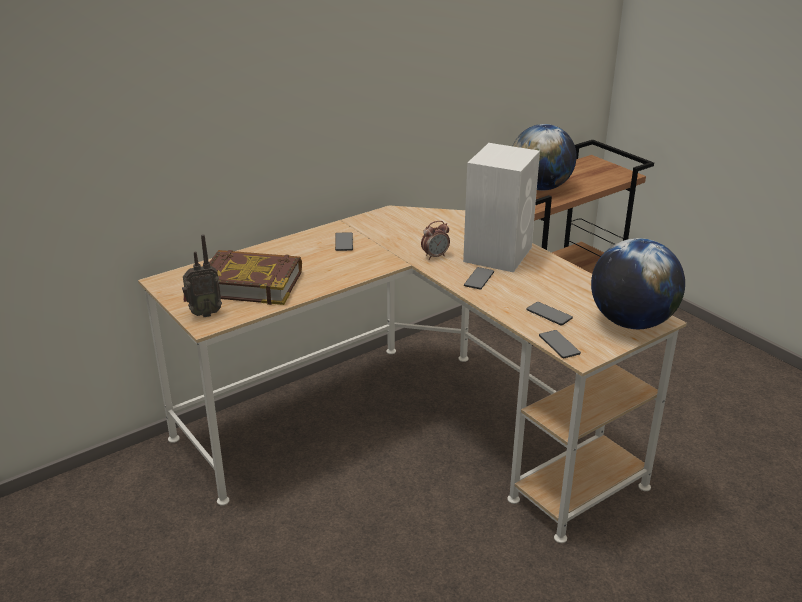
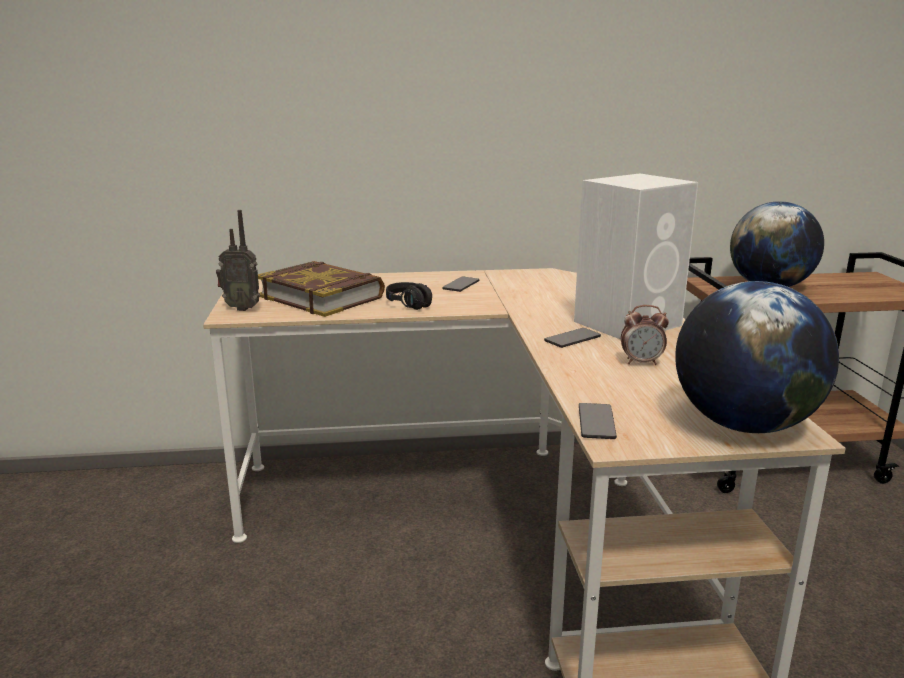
camera: 30 degrees right, 10 degrees down
alarm clock [421,221,450,260] -> alarm clock moved to [621,305,669,365]
phone [526,302,573,326] -> none
none -> black headphones [386,282,432,310]

